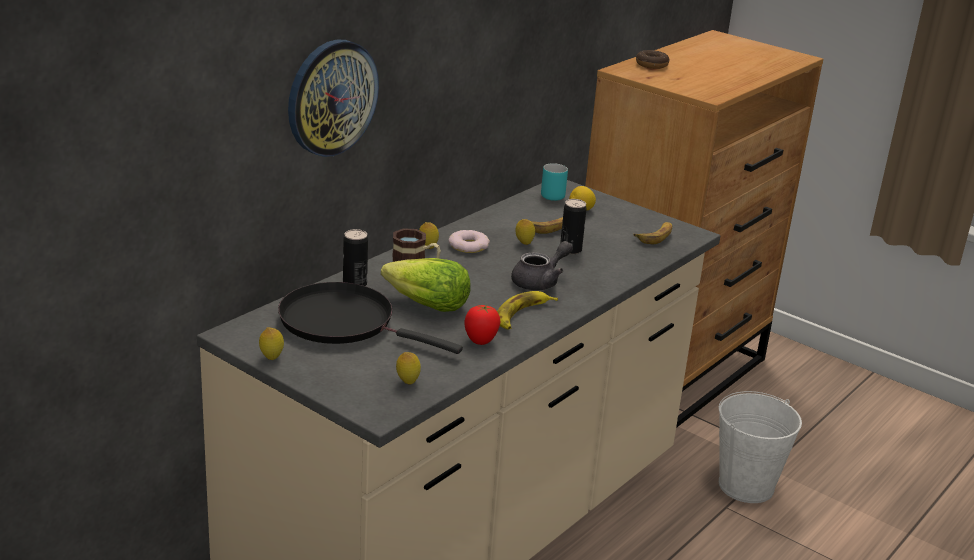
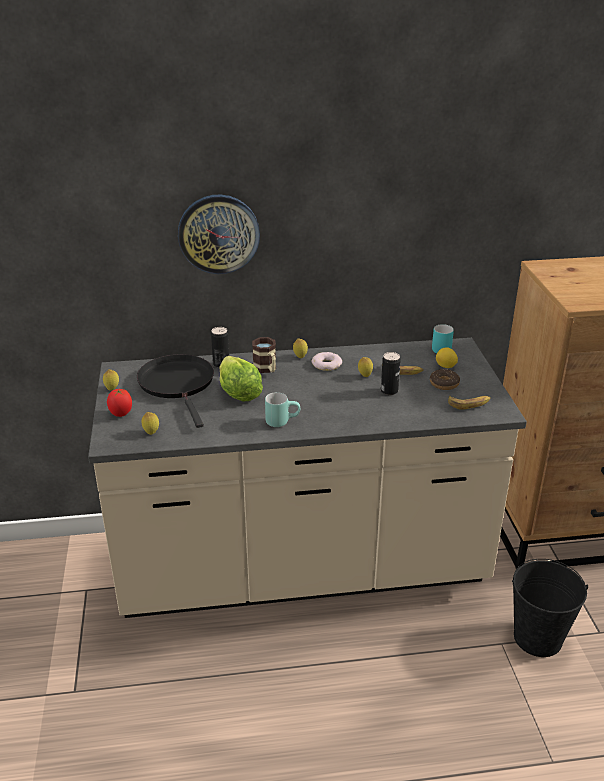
camera: 45 degrees right, 5 degrees up
tomato [464,305,500,345] -> tomato moved to [107,389,132,417]
banana [497,291,558,329] -> turquoise mug [265,392,300,427]
grey teapot [511,241,573,291] -> none
donut [636,50,669,69] -> donut moved to [430,369,460,390]
white bucket [719,391,802,503] -> black bucket [512,559,588,657]

